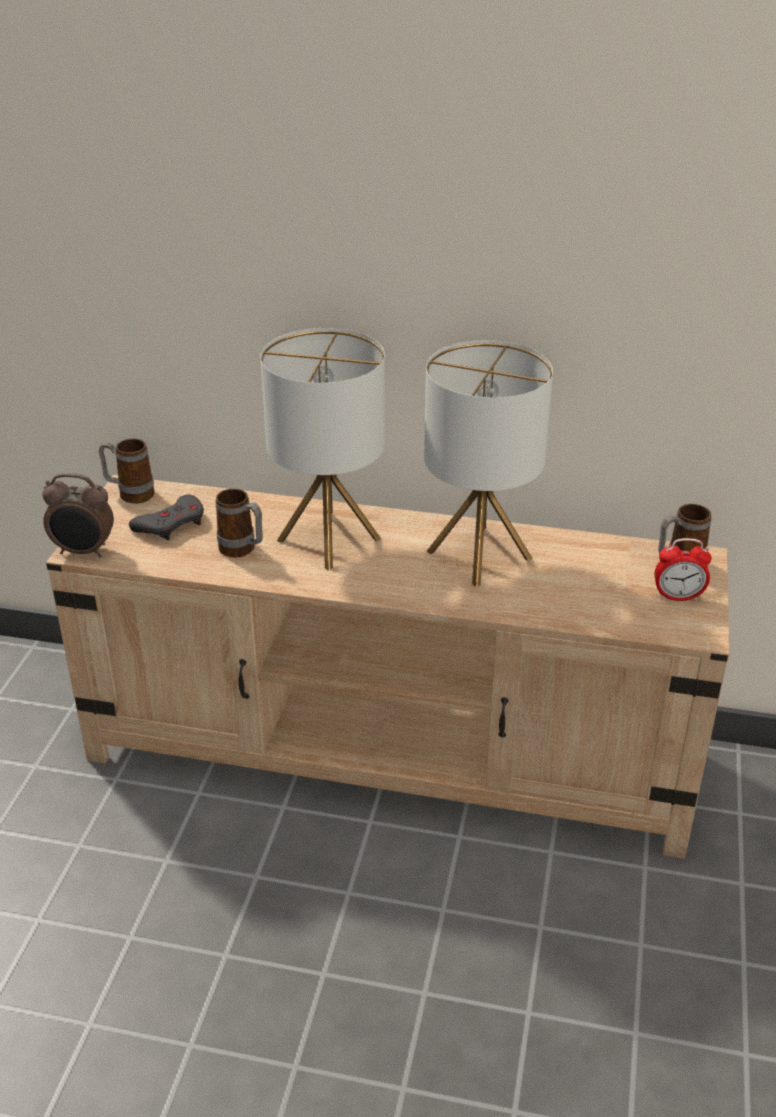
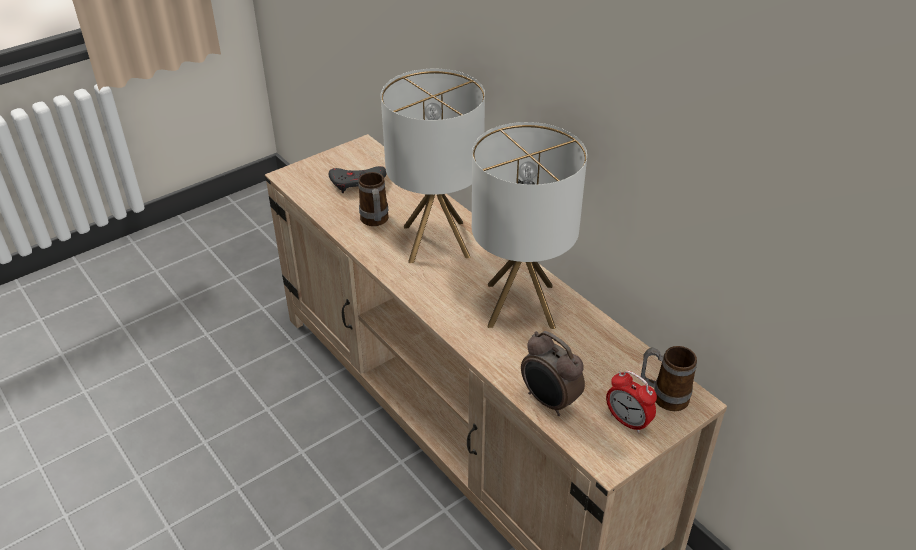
camera: 40 degrees right, 5 degrees up
alarm clock [42,473,114,557] -> alarm clock moved to [521,331,585,416]
mug [99,439,155,503] -> none

